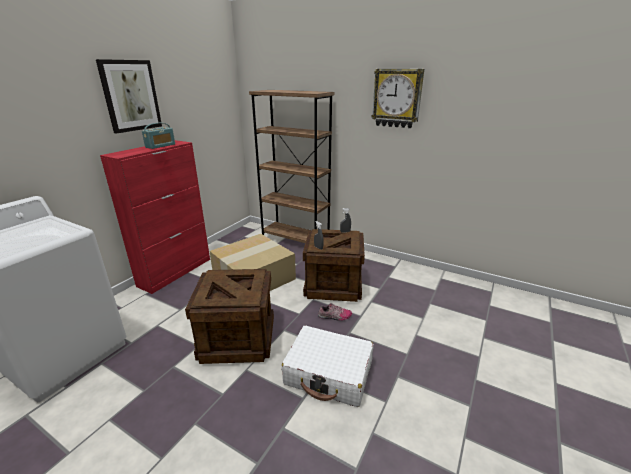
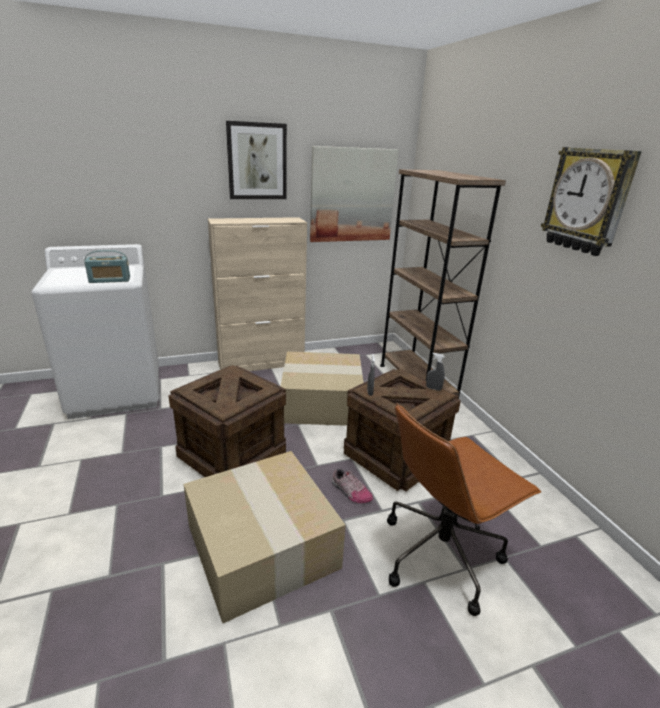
camera: 40 degrees right, 0 degrees up
red cabinet [100,140,210,294] -> beige cabinet [208,217,307,371]
radio [142,123,175,149] -> radio moved to [84,250,130,283]
white suitcase [281,325,374,407] -> cardboard box [184,451,346,623]
none -> picture [310,146,399,242]
none -> brown office chair [387,403,541,616]

